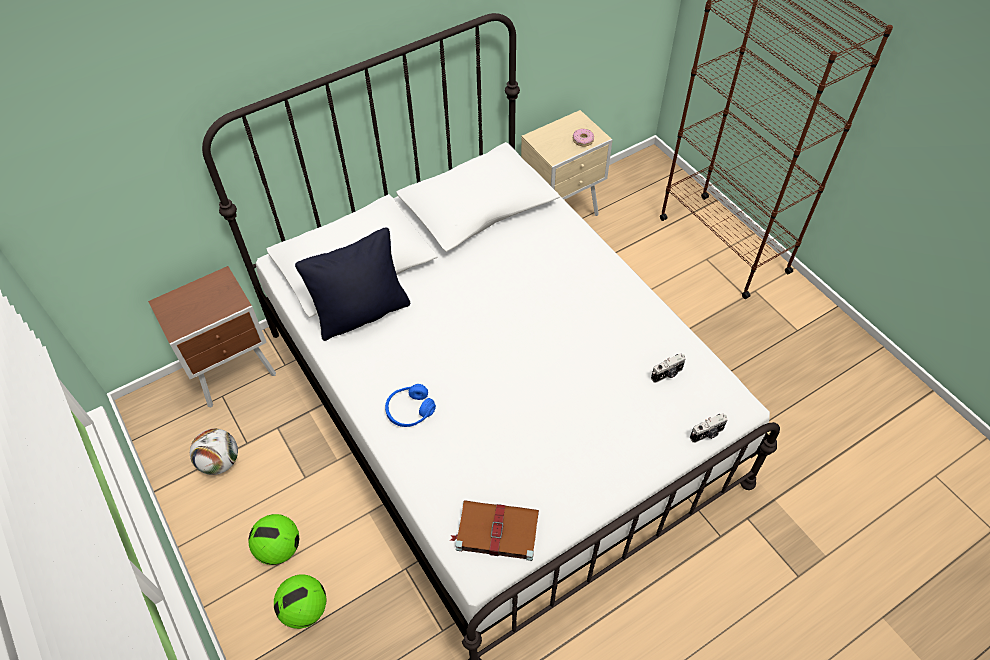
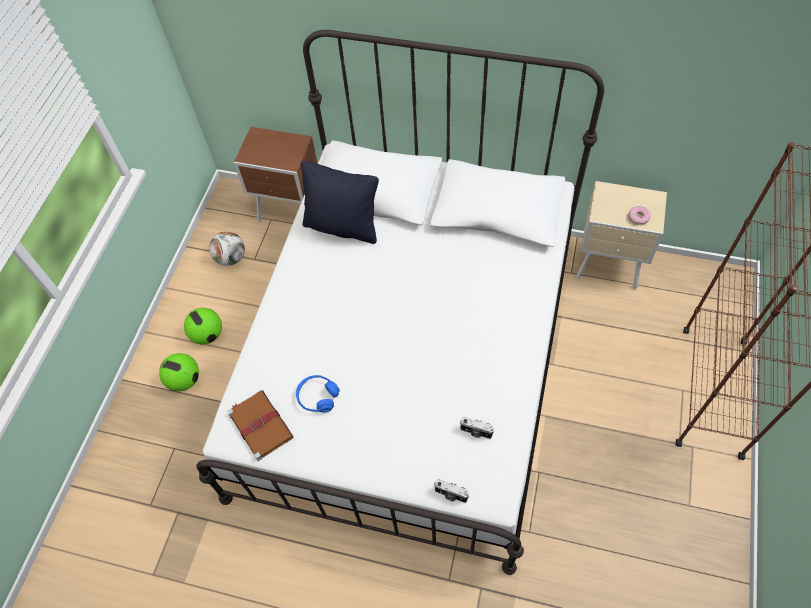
camera: 50 degrees right, 5 degrees up
blue headphones [385,384,436,427] -> blue headphones moved to [296,375,340,413]

